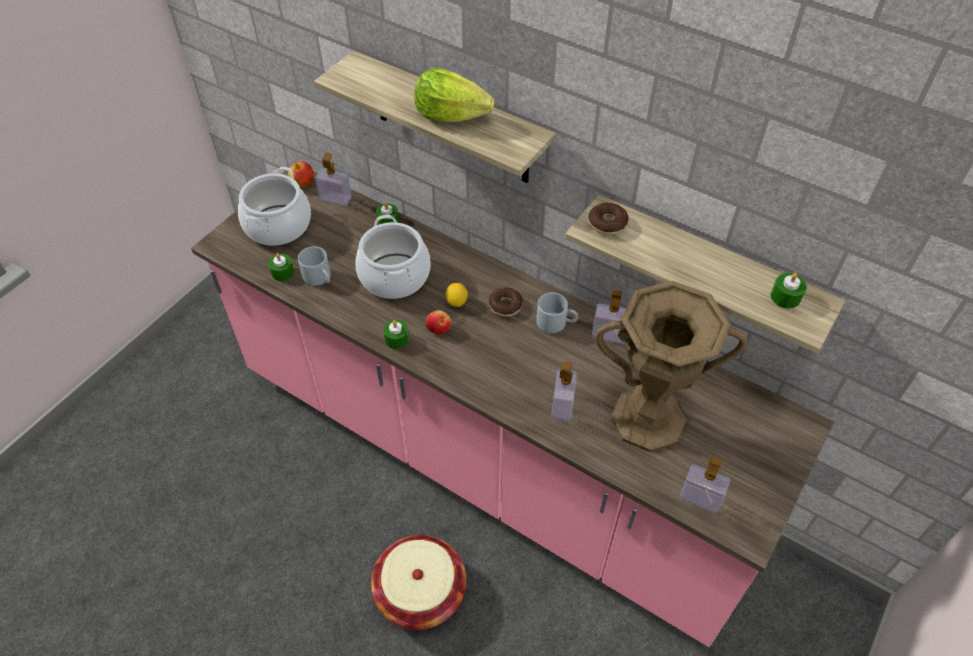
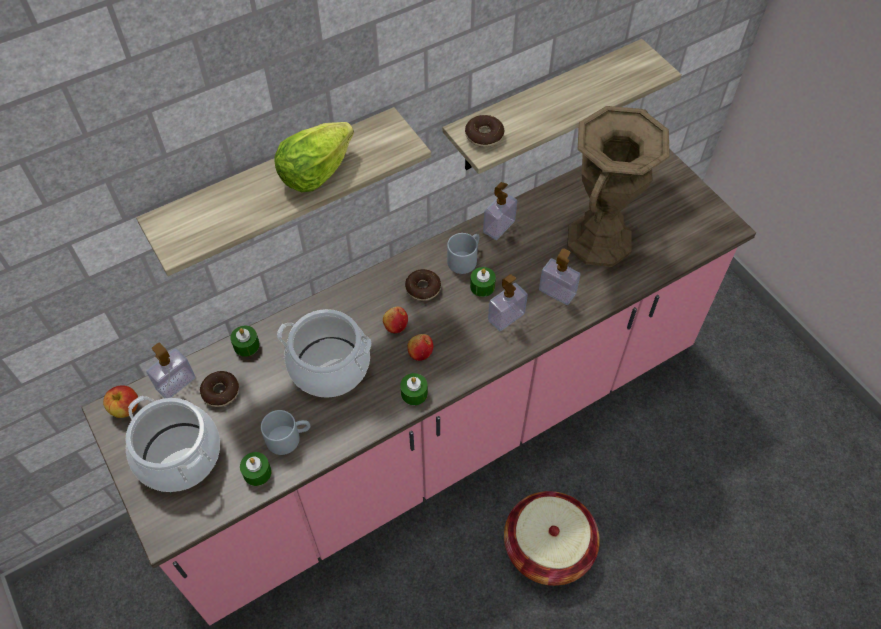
camera: 65 degrees left, 5 degrees up
lemon [446,283,468,307] -> apple [383,306,408,333]
soap dispenser [680,456,730,513] -> soap dispenser moved to [488,274,528,331]
green candle [771,273,807,309] -> green candle moved to [470,267,496,297]
none -> donut [200,371,239,407]

